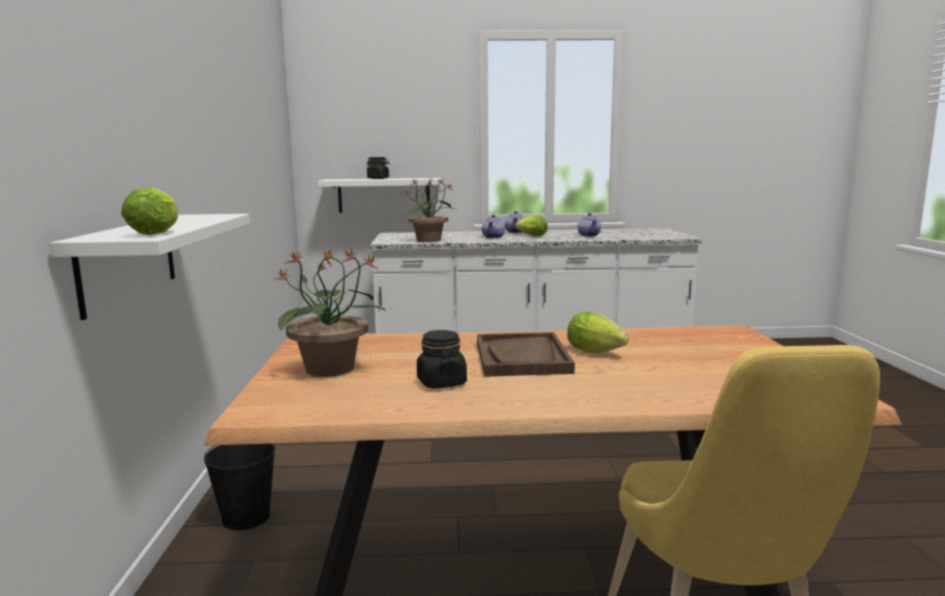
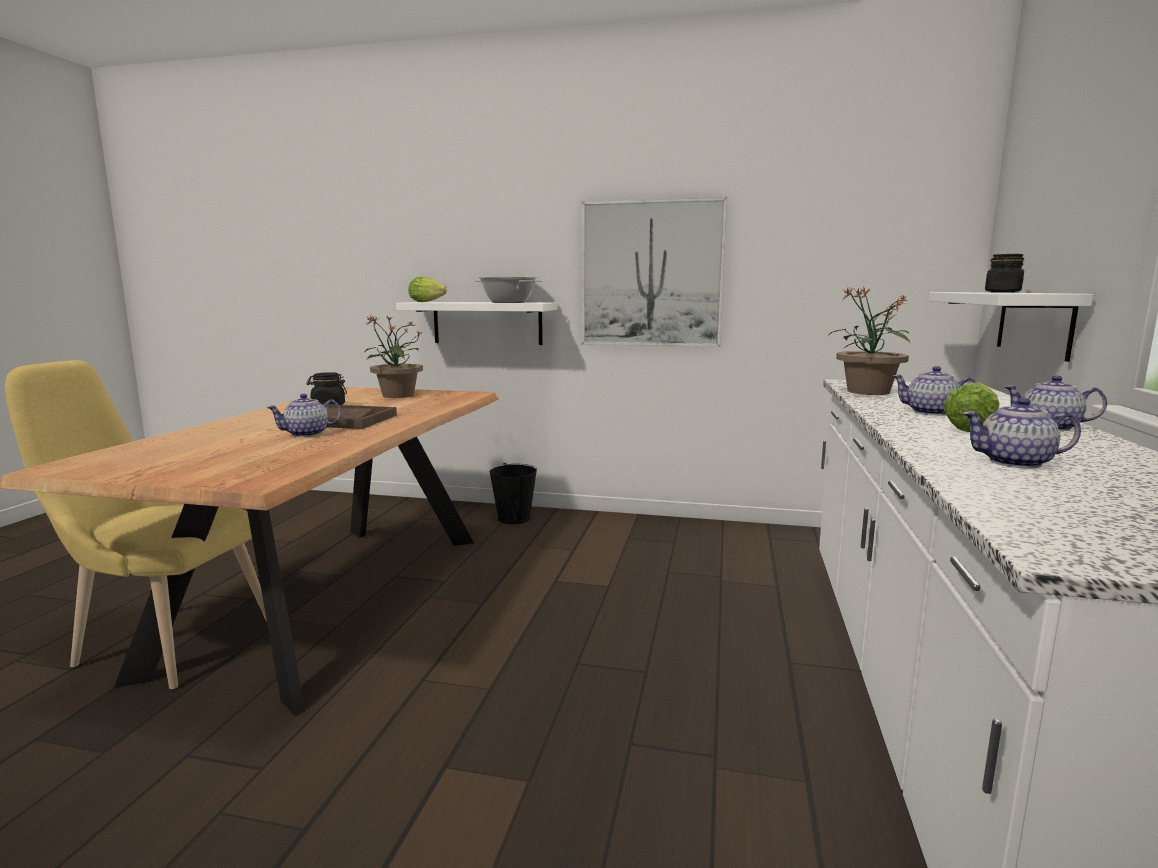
camera: 105 degrees right, 0 degrees up
lettuce [567,312,629,353] -> teapot [266,394,341,437]
none -> cooking pot [475,277,542,303]
none -> picture [581,197,727,347]

